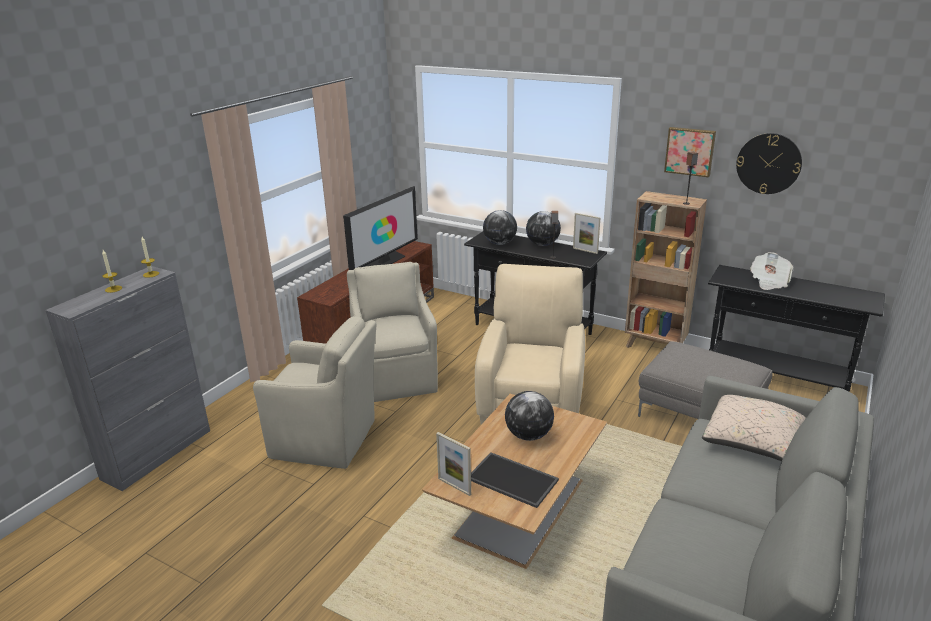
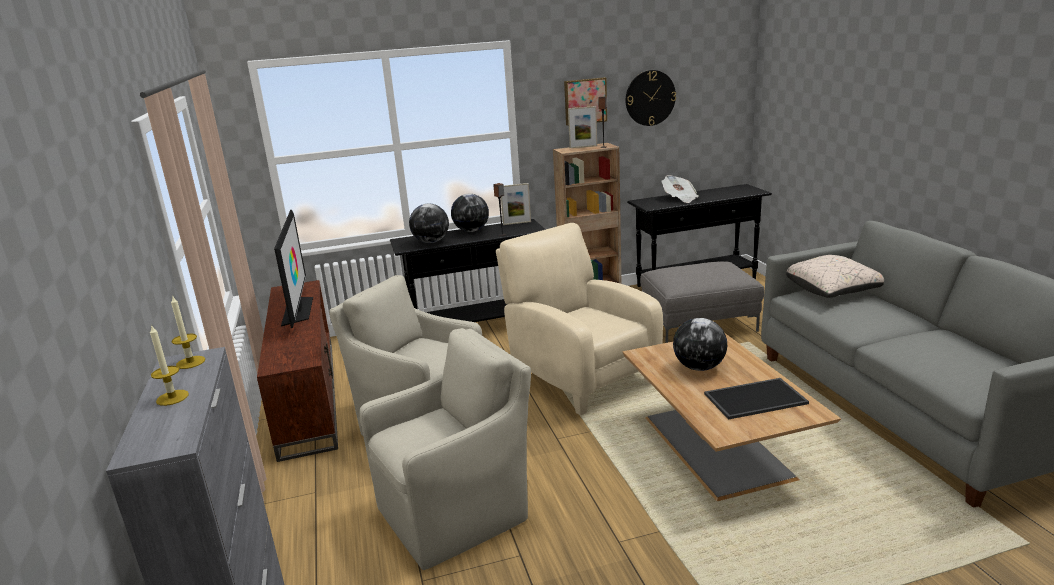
camera: 45 degrees left, 5 degrees down
picture frame [436,432,471,496] -> picture frame moved to [568,106,597,148]

